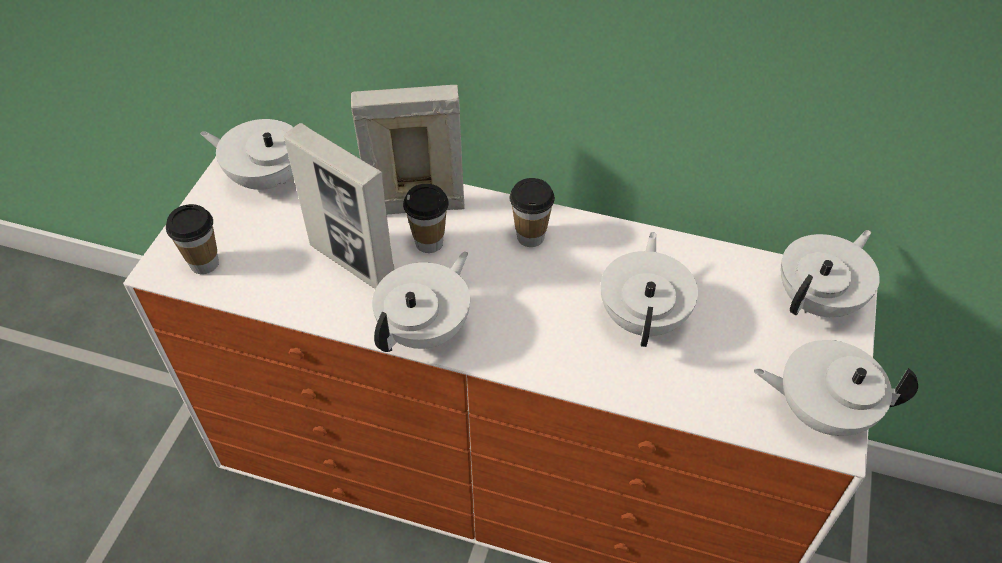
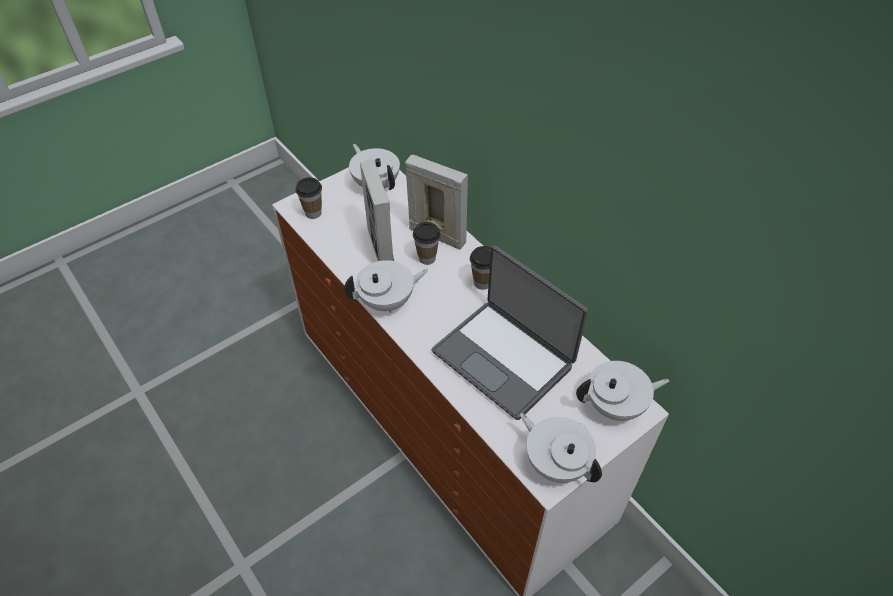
camera: 35 degrees right, 0 degrees up
white teapot [601,232,698,347] -> laptop [432,245,588,420]

